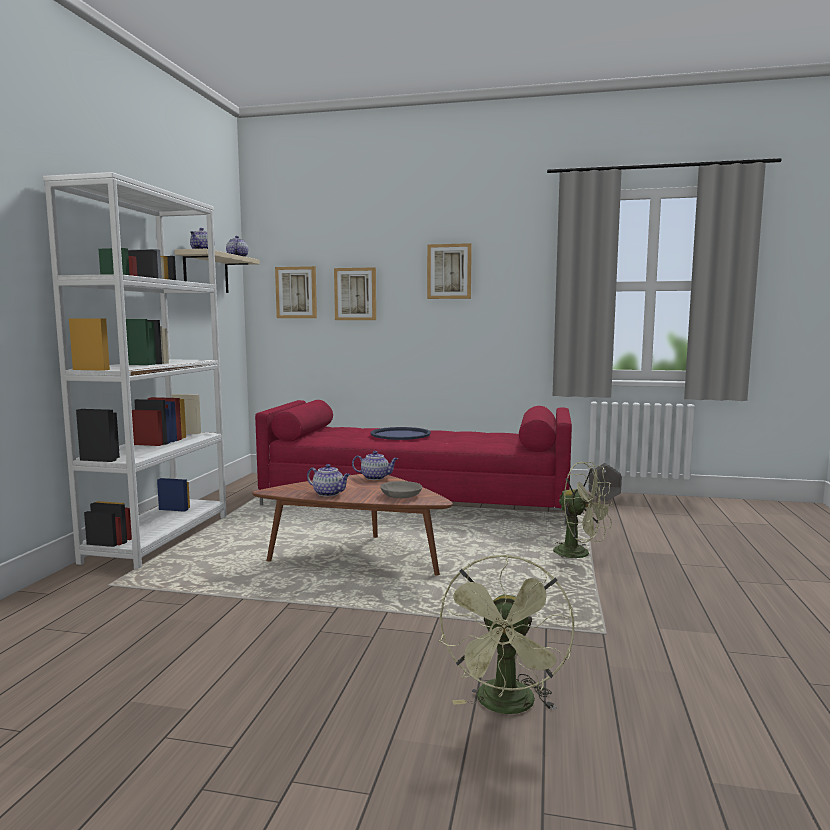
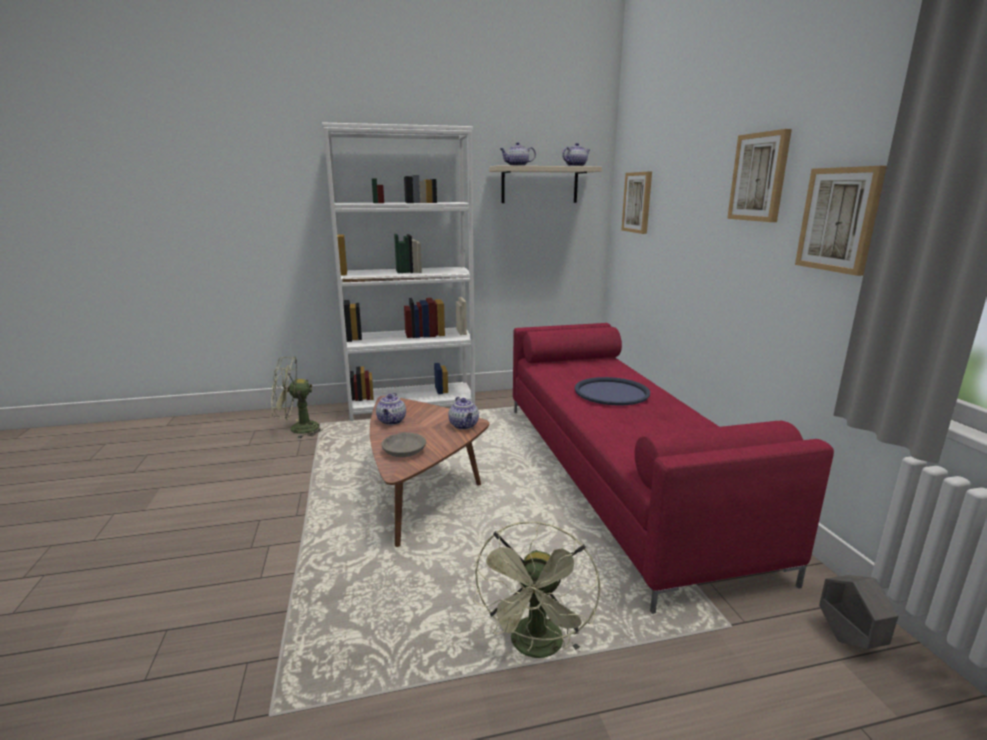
camera: 65 degrees right, 10 degrees up
picture [334,267,376,320] -> picture moved to [795,166,887,276]
green fan [439,554,574,714] -> green fan moved to [271,356,322,439]

